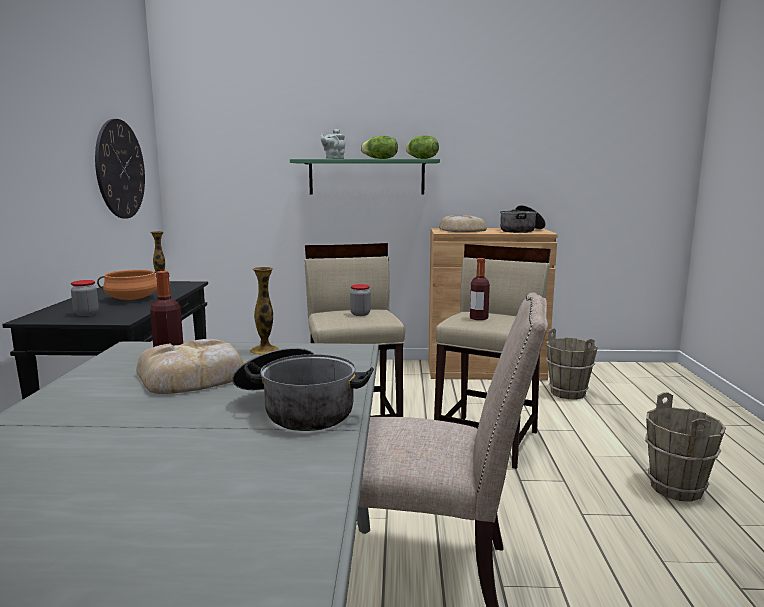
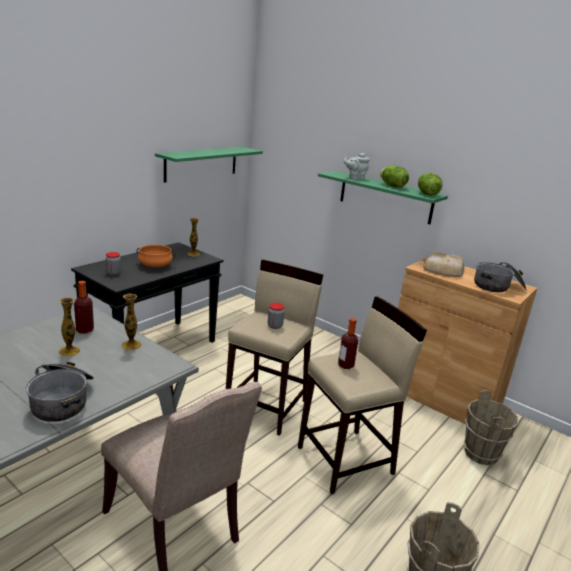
camera: 35 degrees right, 10 degrees up
wall clock [95,119,145,219] -> green shelf [155,147,263,183]
bread [136,339,244,394] -> vase [58,298,80,357]

